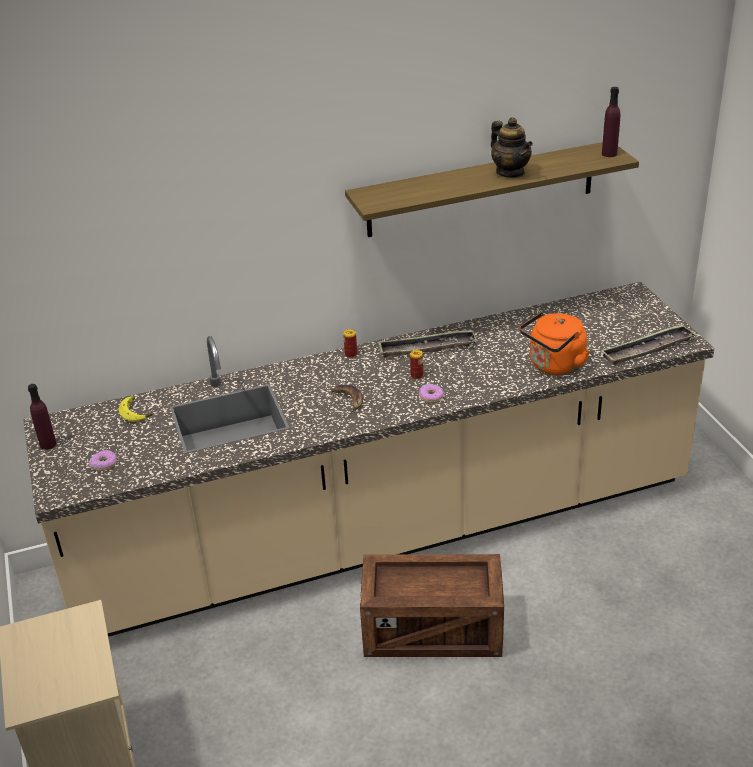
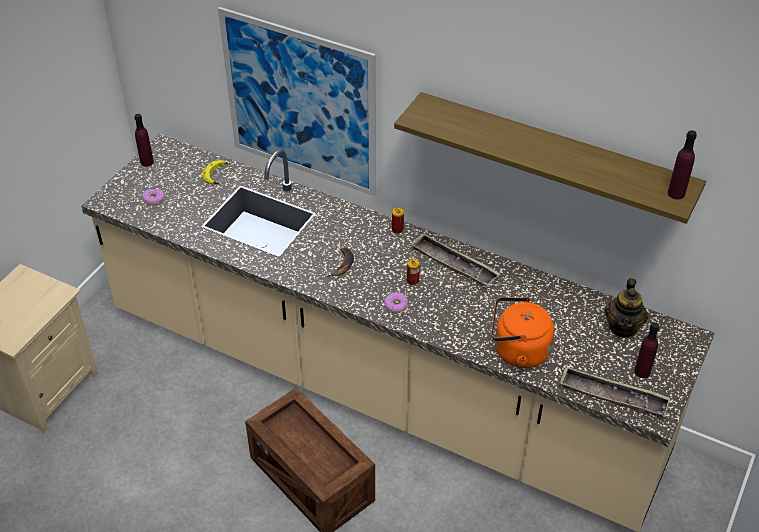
camera: 45 degrees right, 10 degrees up
teapot [491,117,533,178] -> teapot moved to [605,278,648,338]
none -> picture [218,7,376,196]
none -> purple bottle [634,322,659,378]

